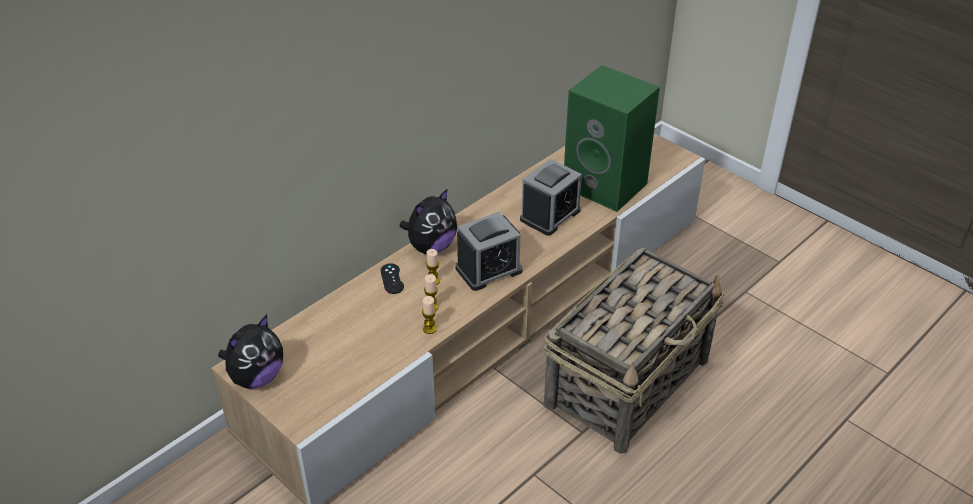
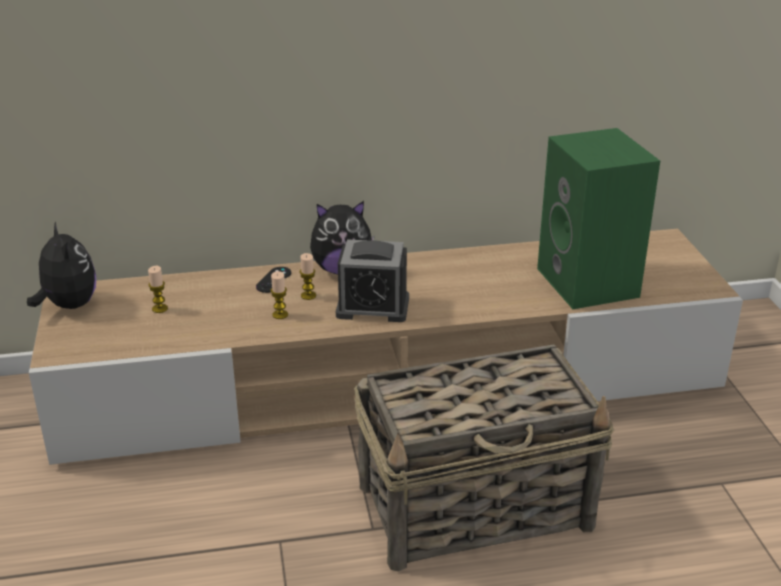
camera: 35 degrees right, 10 degrees down
plush toy [218,315,283,389] -> plush toy turned 105 degrees counterclockwise [27,222,96,309]
candle [422,296,437,334] -> candle moved to [148,266,168,313]
alarm clock [520,159,582,236] -> none

